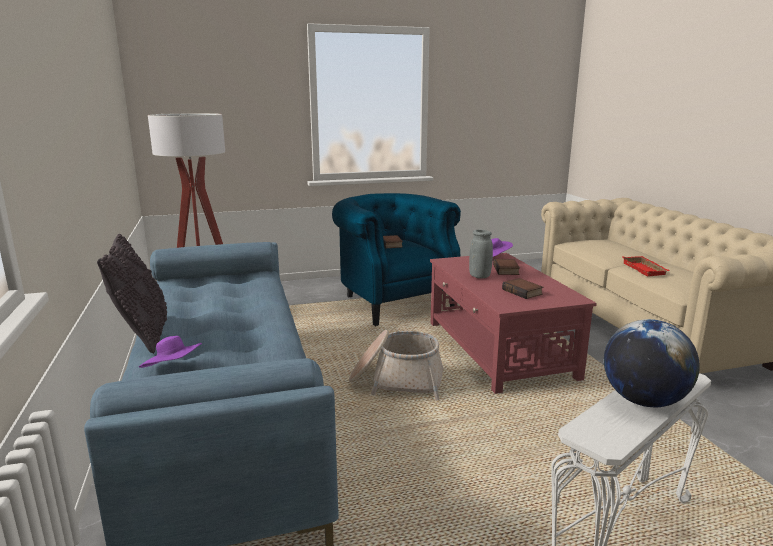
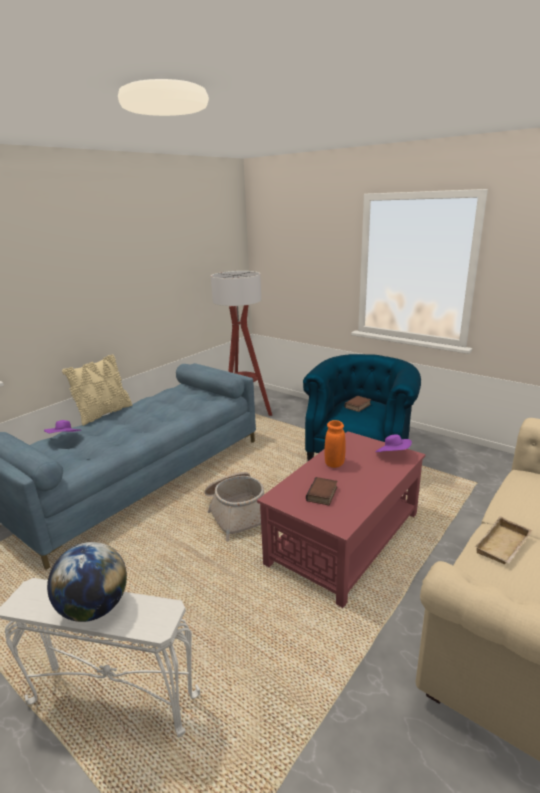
camera: 55 degrees right, 5 degrees up
black pillow [97,234,167,354] -> beige pillow [62,354,132,426]
grey vase [469,230,493,279] -> orange vase [324,420,346,468]
book [493,259,520,275] -> none
red tray [622,256,670,277] -> beige tray [475,516,532,564]

